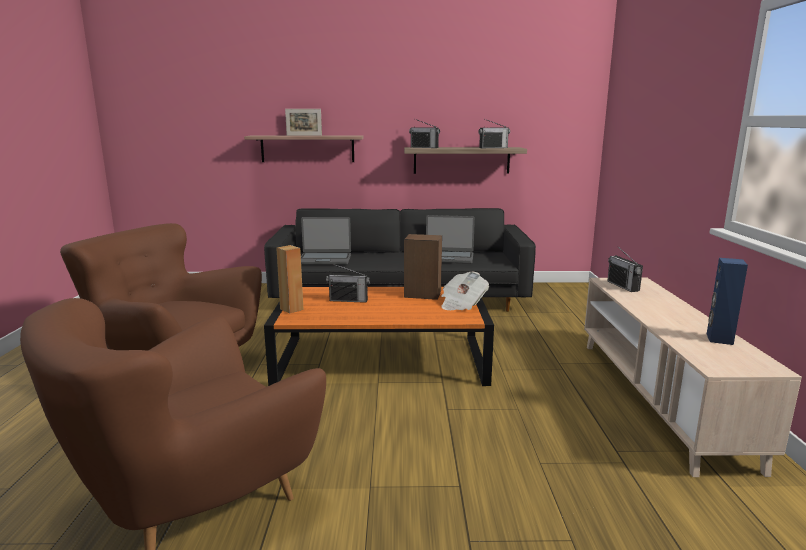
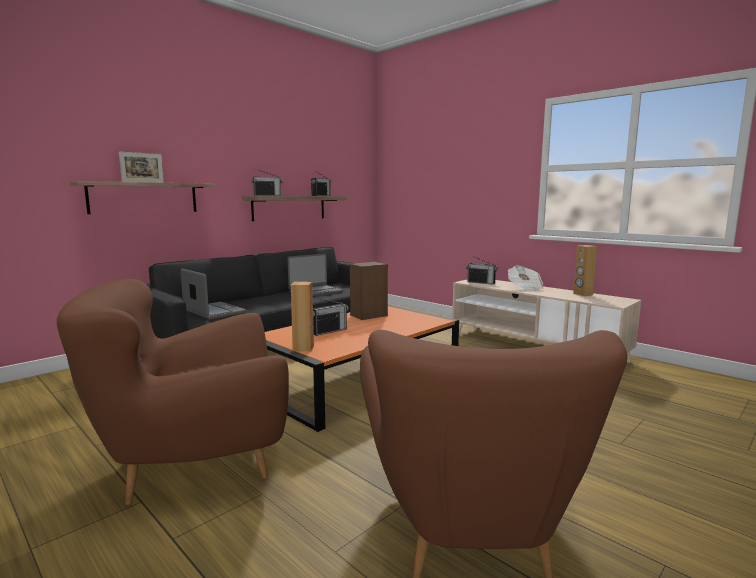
camera: 45 degrees left, 5 degrees down
laptop [301,217,351,265] -> laptop turned 90 degrees counterclockwise [180,269,247,320]
newspaper [441,272,489,310] -> newspaper moved to [508,265,544,292]
blue speaker [707,258,748,345] -> brown speaker [573,245,597,296]

